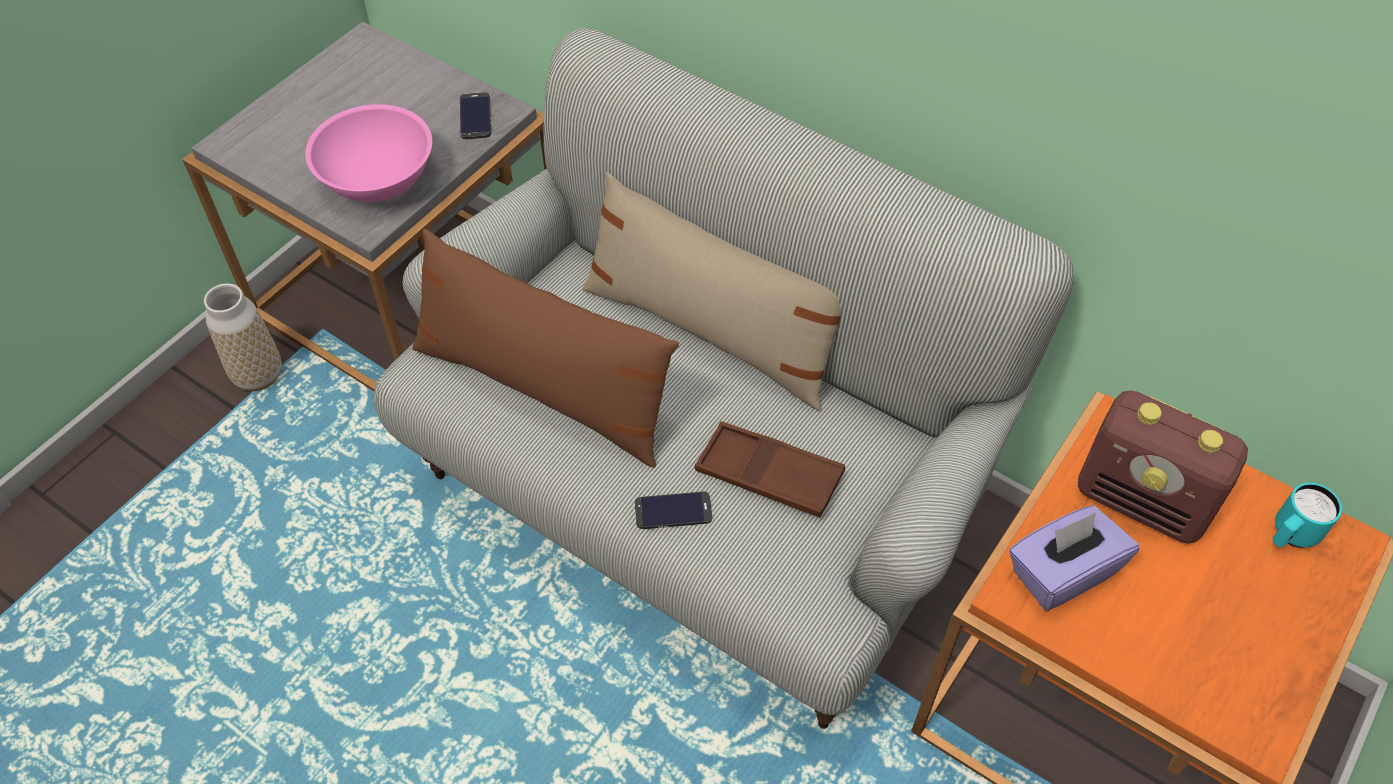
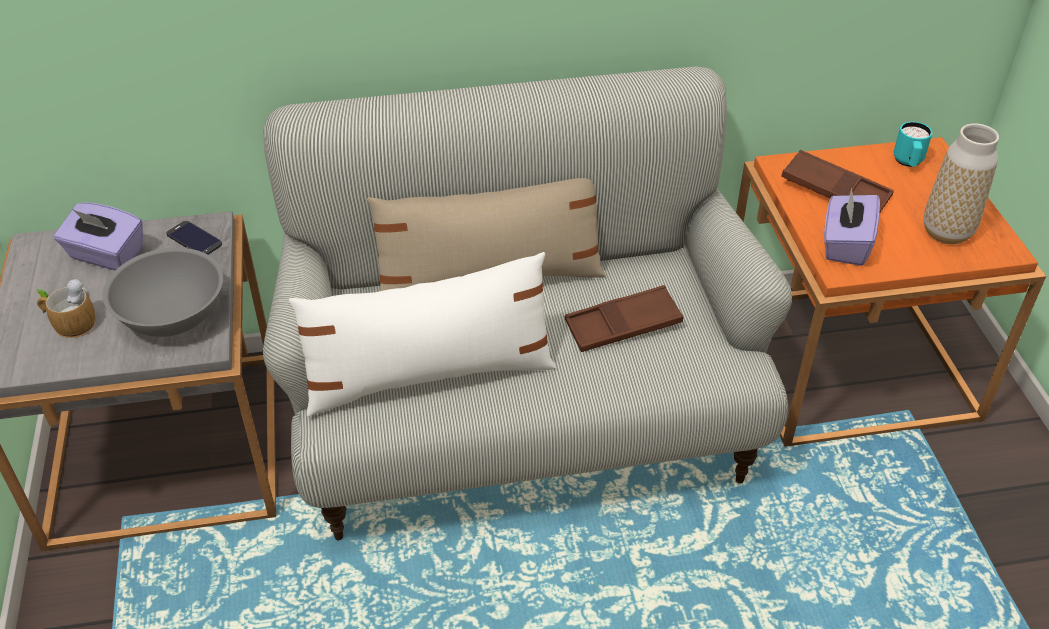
camera: 45 degrees left, 10 degrees down
vase [204,283,282,391] -> vase moved to [924,123,999,244]
pink bowl [305,104,432,202] -> grey bowl [103,248,223,337]
brown pillow [412,229,679,468] -> white pillow [289,252,556,417]
phone [635,492,712,529] -> none
radio [1078,390,1248,544] -> brown tray [781,150,894,212]
none -> mug [37,278,96,338]
none -> purple tissue box [54,202,143,270]

